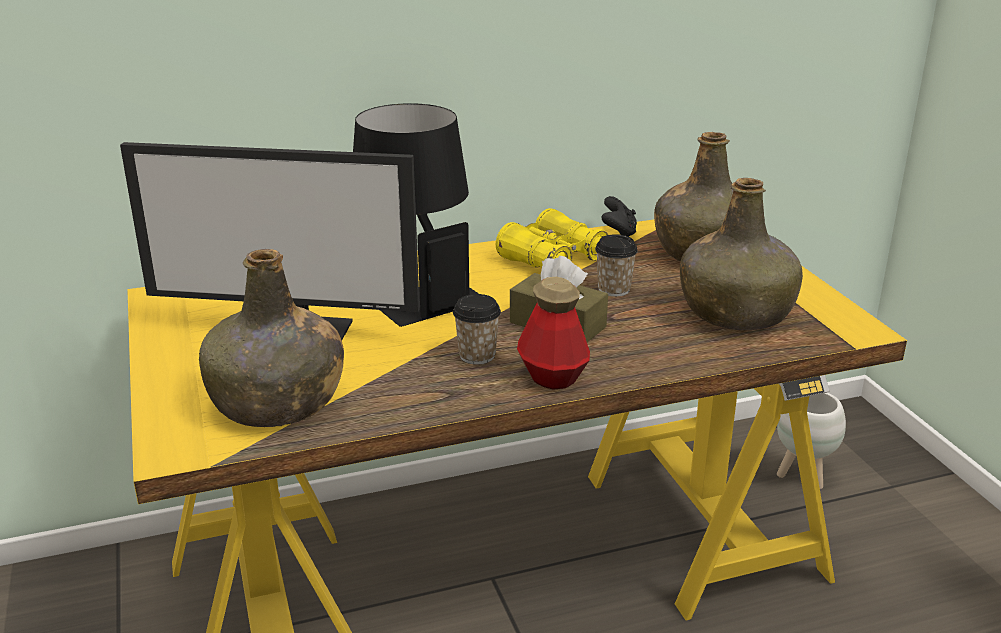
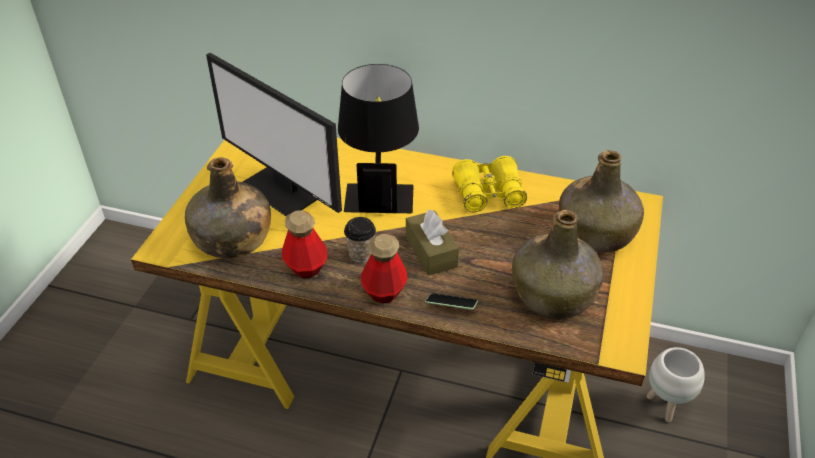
camera: 35 degrees right, 15 degrees up
cup [595,234,638,297] -> none
black game controller [601,196,637,237] -> none
none -> bottle [282,210,328,278]
none -> phone [425,293,478,310]

